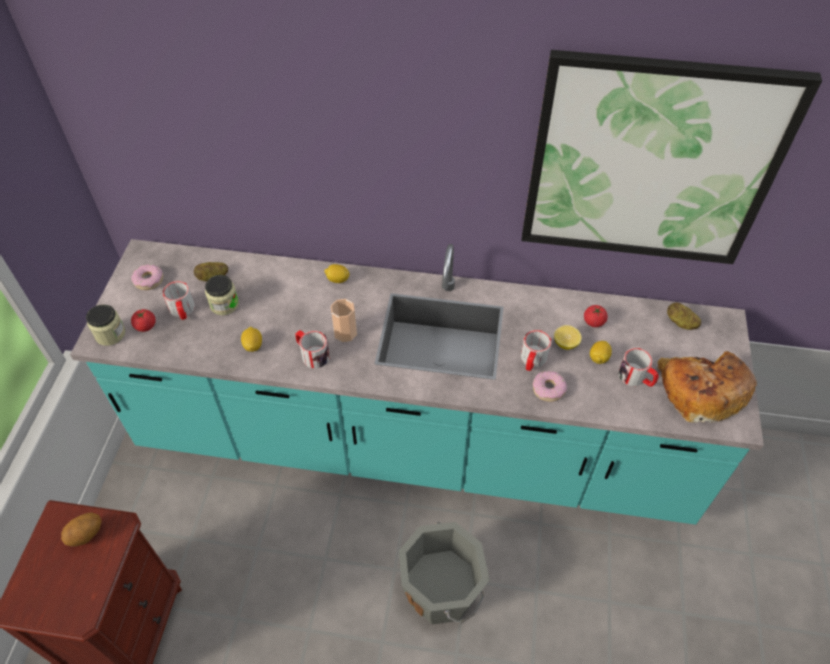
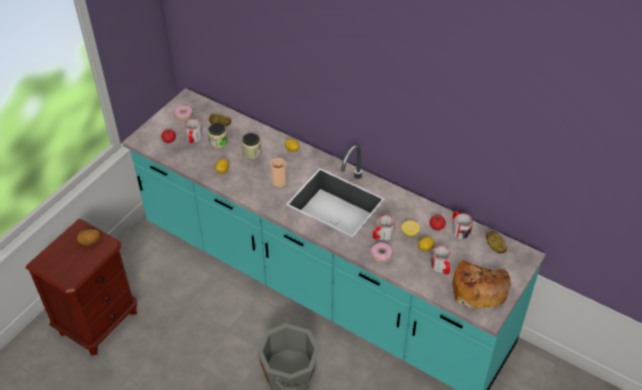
camera: 25 degrees right, 5 degrees down
jar [86,305,125,346] -> jar moved to [242,133,262,159]
mug [296,330,329,368] -> mug moved to [453,211,473,239]
picture [521,50,822,264] -> none

